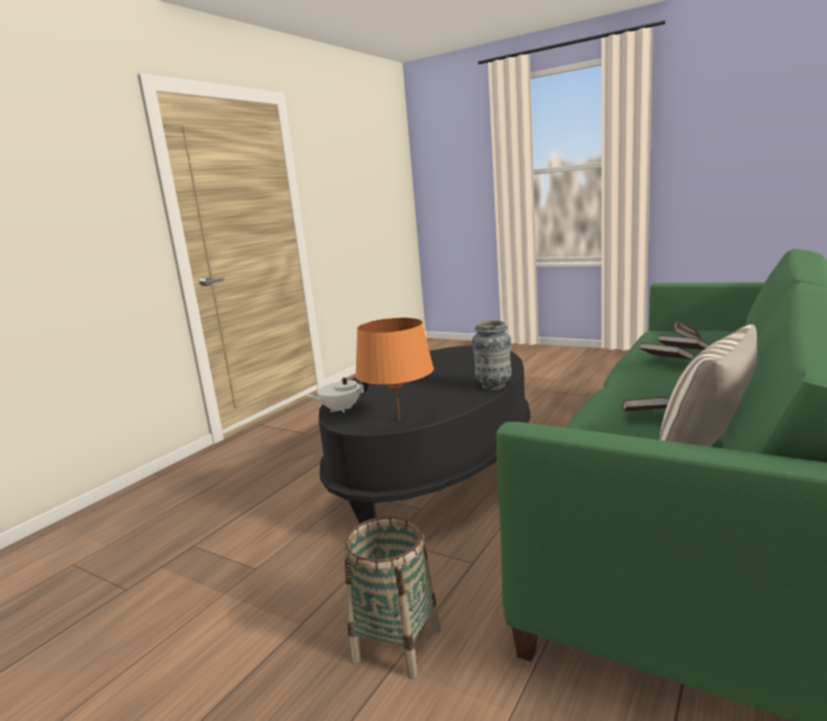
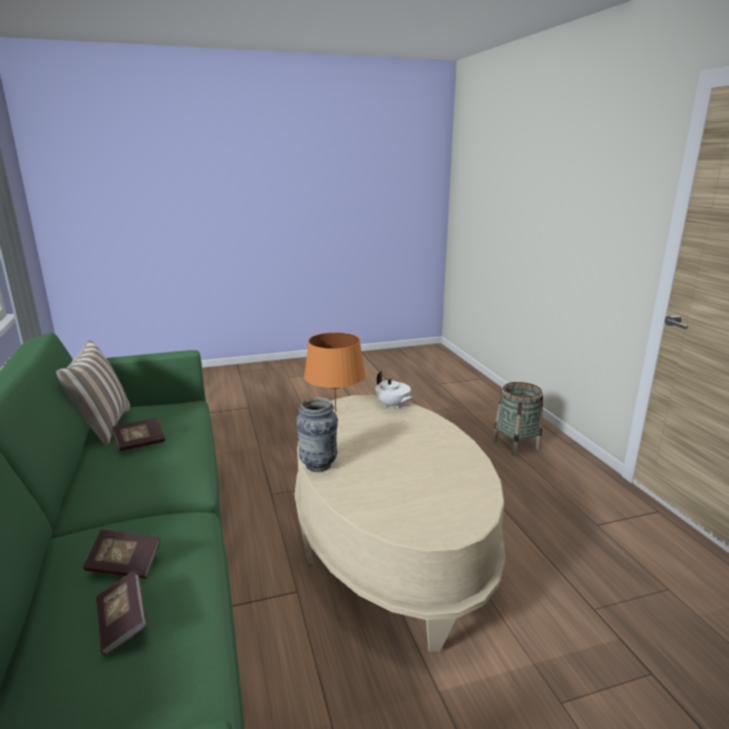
camera: 130 degrees right, 5 degrees up
white teapot [306,377,368,413] -> white teapot turned 120 degrees clockwise [375,371,412,409]
black coffee table [318,346,531,524] -> beige coffee table [295,395,506,652]
basket [344,516,440,679] -> basket moved to [492,382,543,456]
book [640,343,694,360] -> none

